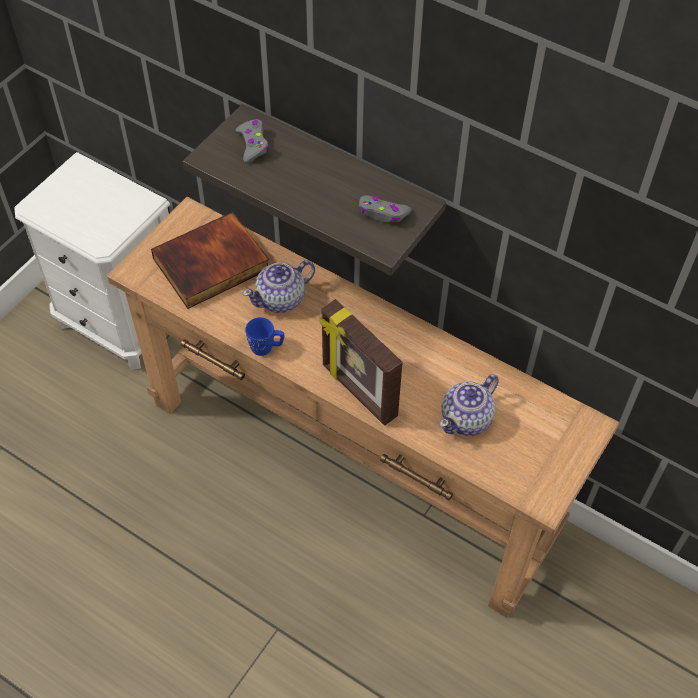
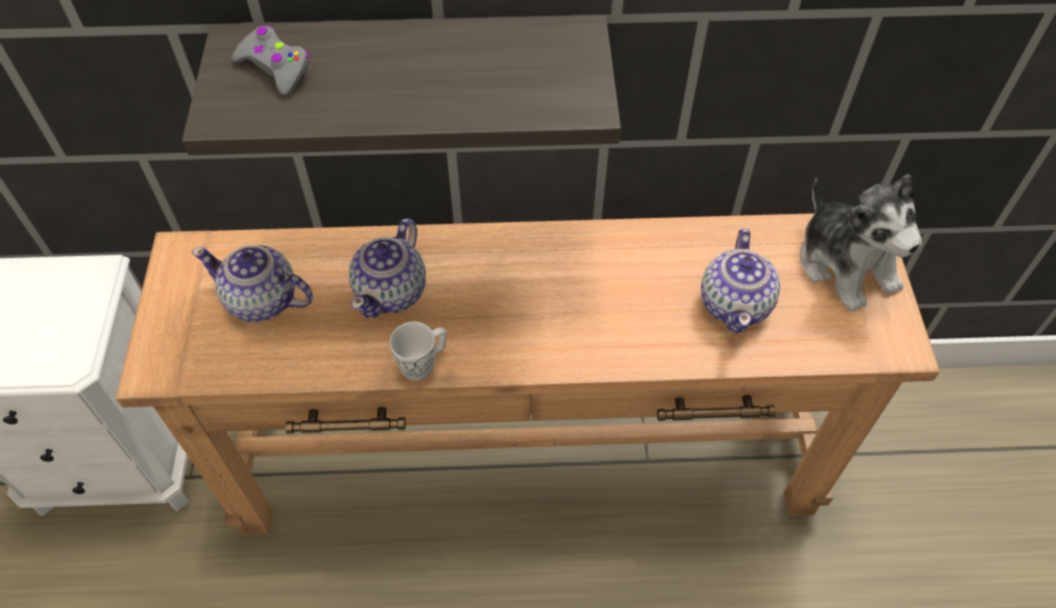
camera: 35 degrees left, 0 degrees up
book [151,212,269,309] -> teapot [192,245,313,322]
blue mug [245,317,285,356] -> white mug [390,322,447,381]
picture frame [319,299,403,425] -> none
grey game controller [359,195,412,222] -> none
none -> plush toy [800,175,922,312]

